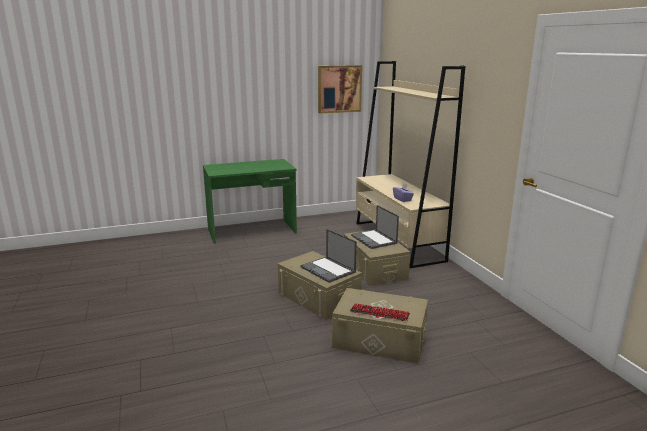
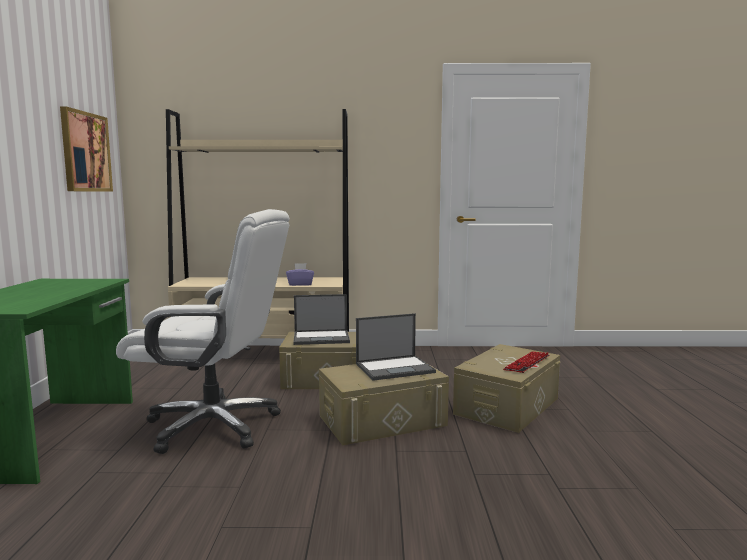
camera: 70 degrees left, 10 degrees down
none -> white office chair [116,209,290,454]

